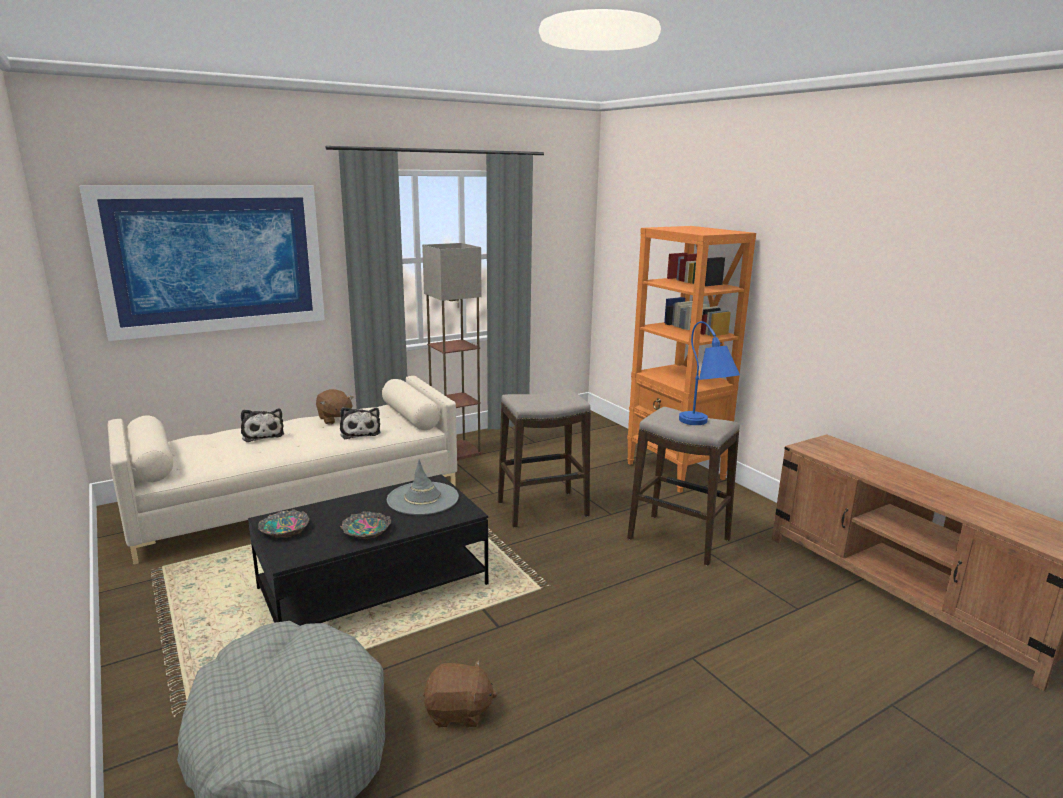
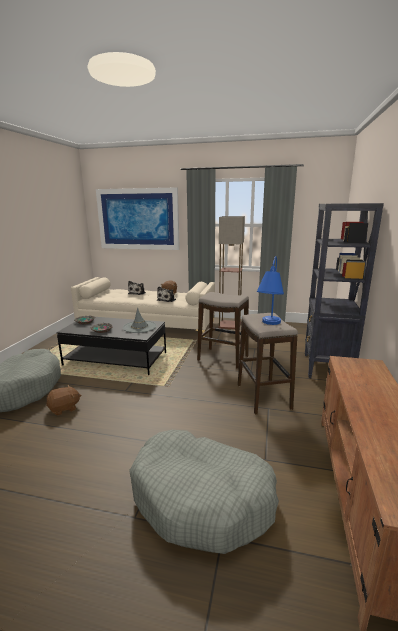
camera: 45 degrees right, 0 degrees up
brown plush toy [423,660,497,728] -> brown plush toy turned 75 degrees counterclockwise [46,385,81,415]
orange bookcase [627,226,756,493] -> black bookcase [305,203,384,378]
none -> grey dog bed [129,430,279,554]

